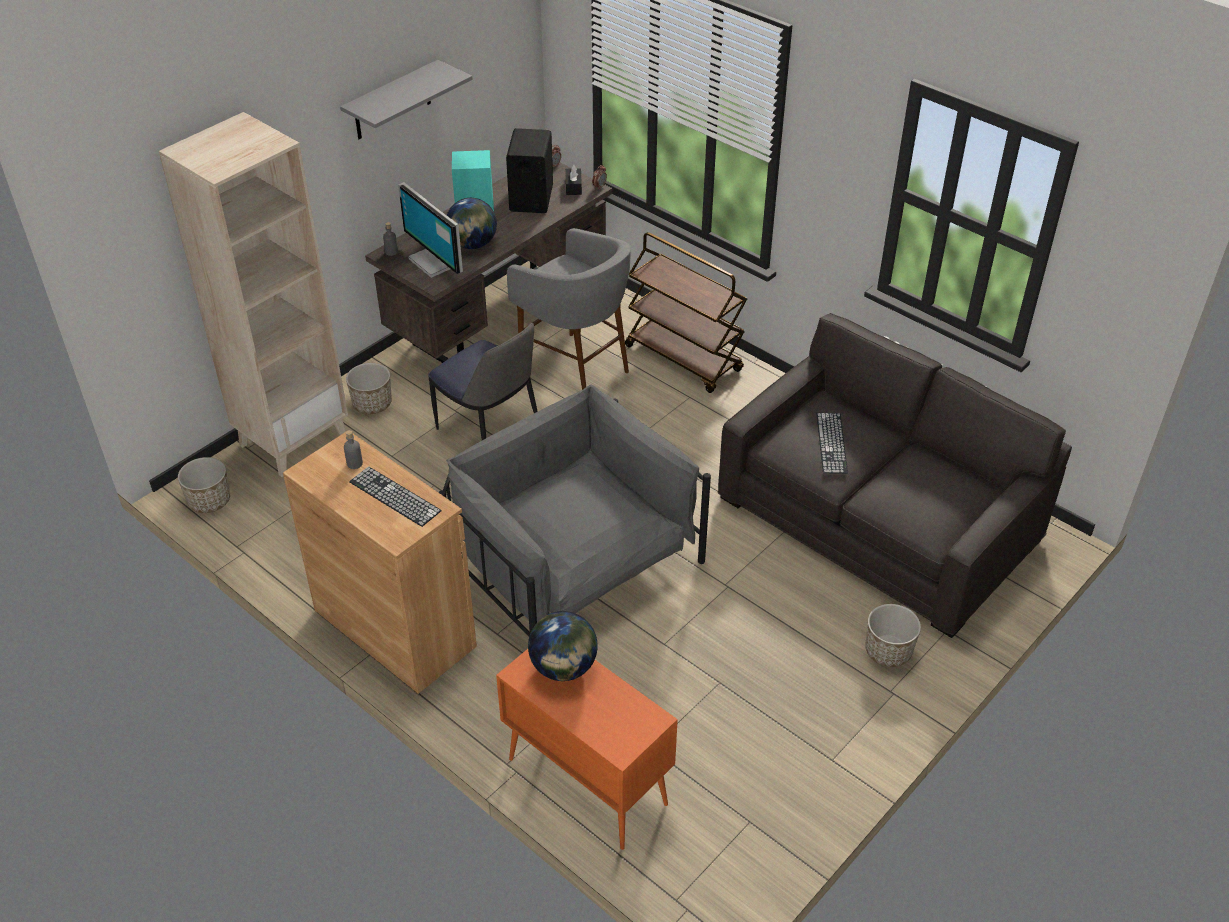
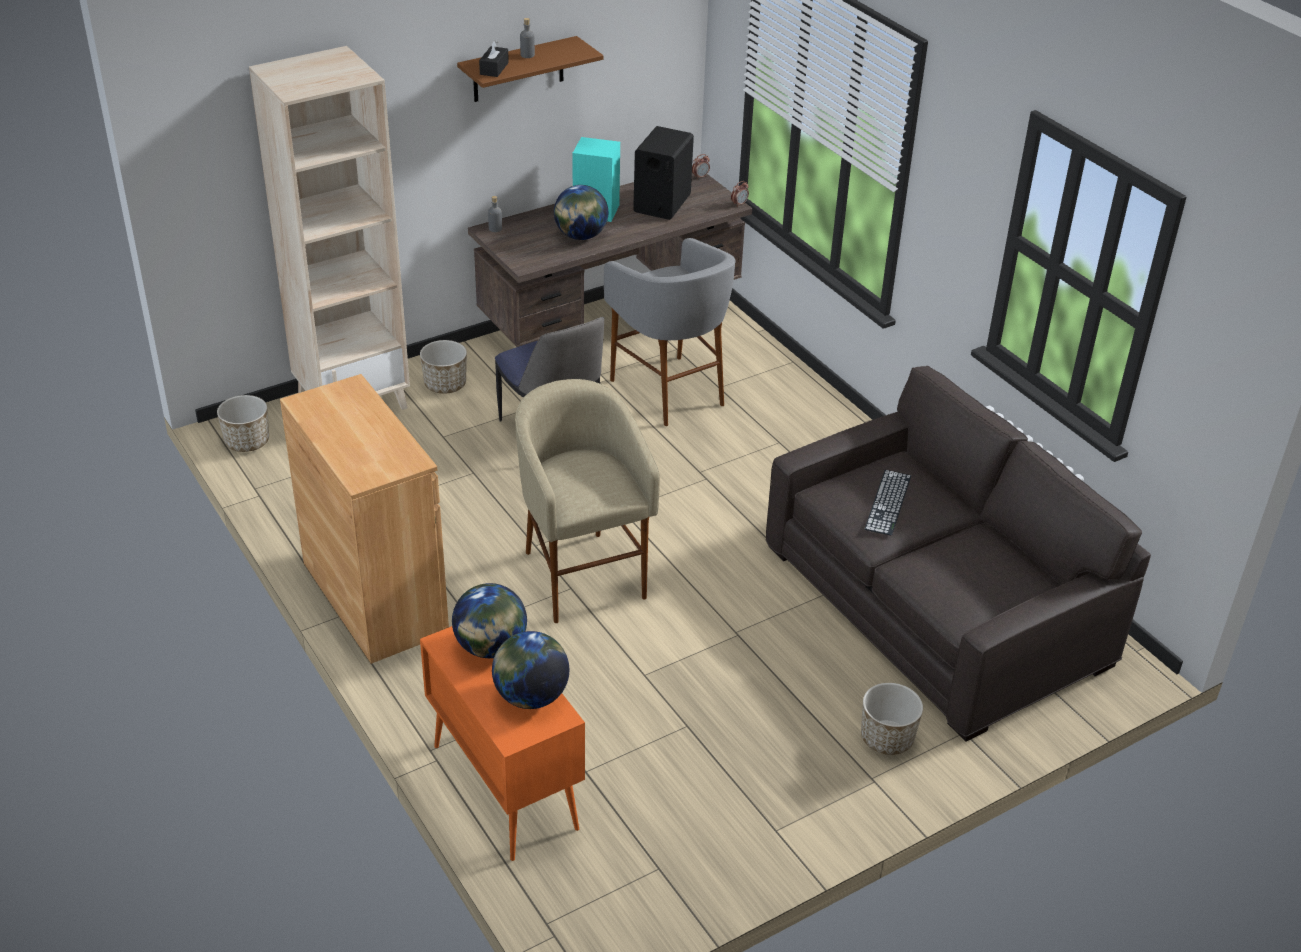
camera: 15 degrees right, 5 degrees down
grey shelf [340,60,473,139] -> brown shelf [457,36,604,102]
grey bottle [344,430,363,469] -> grey bottle moved to [520,18,535,58]
keyboard [349,467,442,527] -> none
monitor [398,182,463,278] -> none
grey armchair [438,384,711,637] -> beige stool [515,379,660,623]
black tissue box [566,165,582,195] -> black tissue box moved to [479,40,509,77]
brown cart [625,232,747,393] -> none
none -> globe [492,631,569,709]

